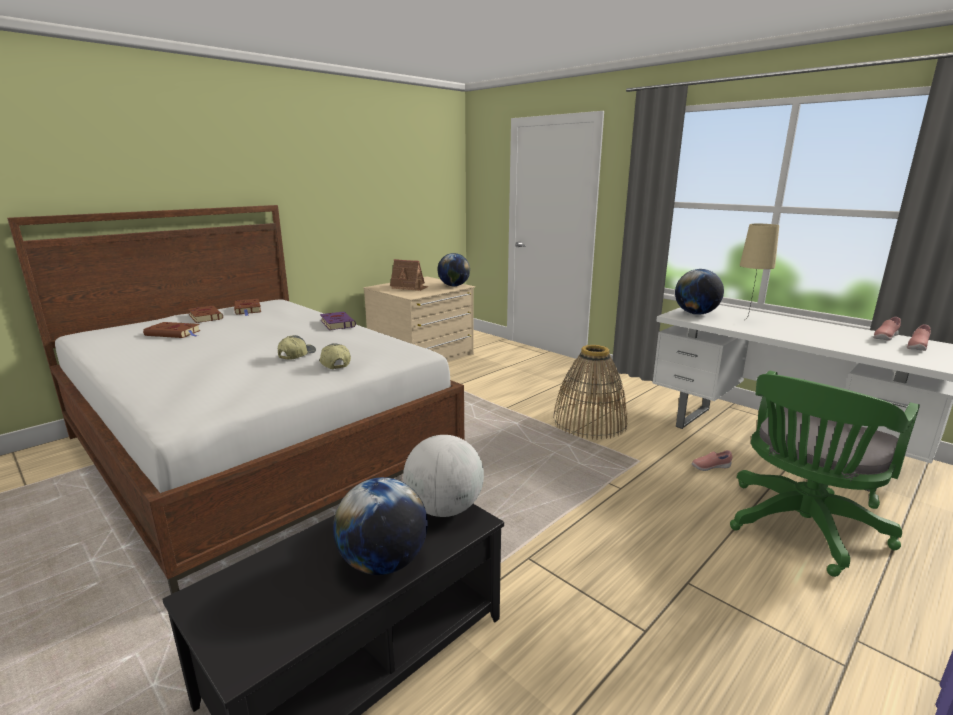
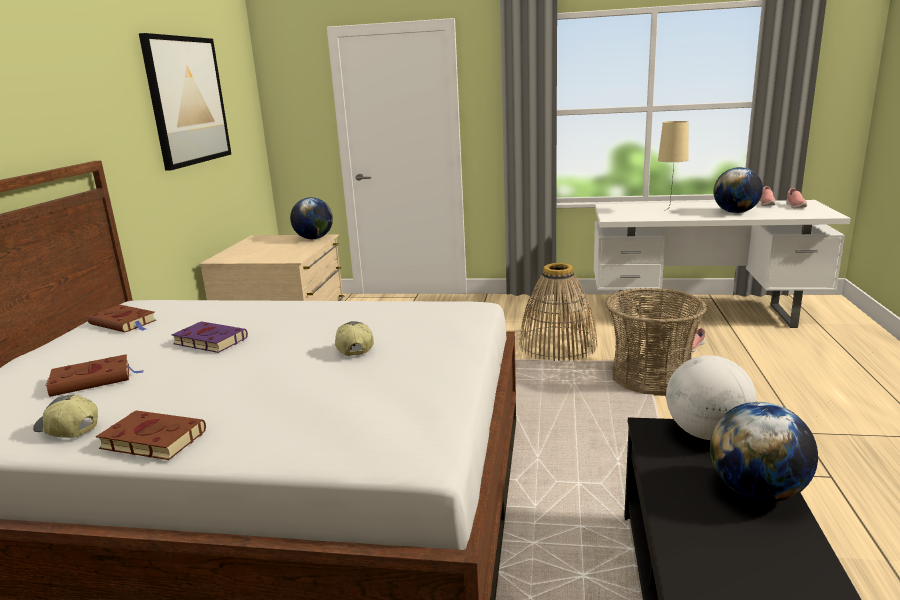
camera: 35 degrees left, 0 degrees up
brown book [188,306,223,323] -> brown book moved to [96,410,206,460]
cap [319,343,351,369] -> cap moved to [33,395,98,438]
purple book [320,312,356,330] -> purple book moved to [171,321,248,353]
toy house [390,259,429,291] -> none
globe [675,269,724,315] -> globe moved to [714,167,763,213]
green office chair [730,371,920,577] -> none
none -> picture [139,33,231,171]
none -> basket [605,288,707,396]

